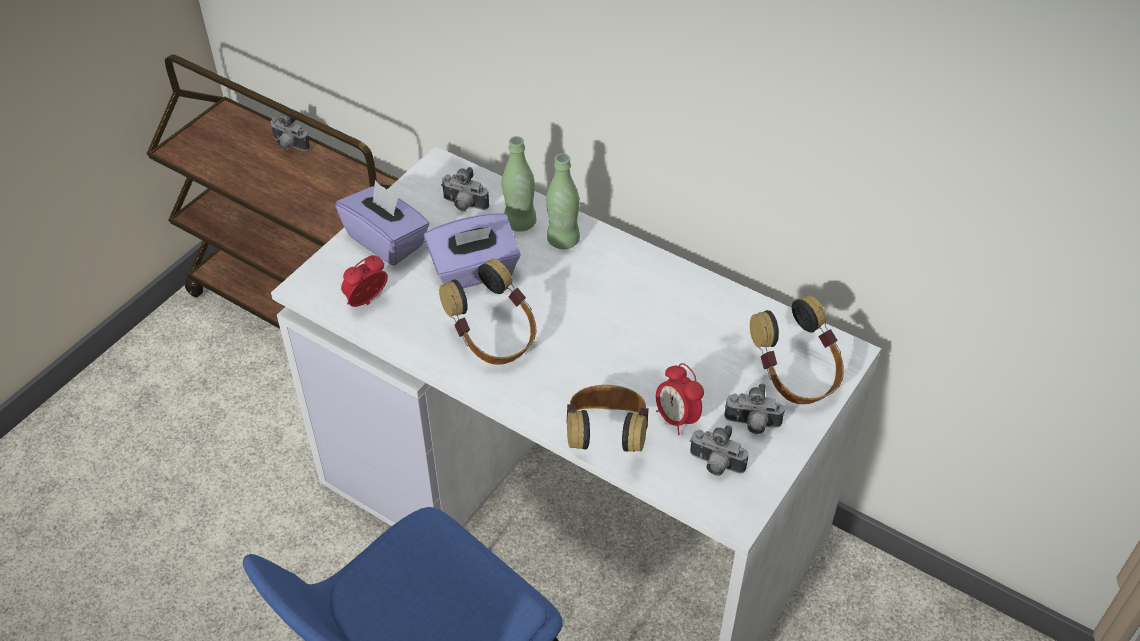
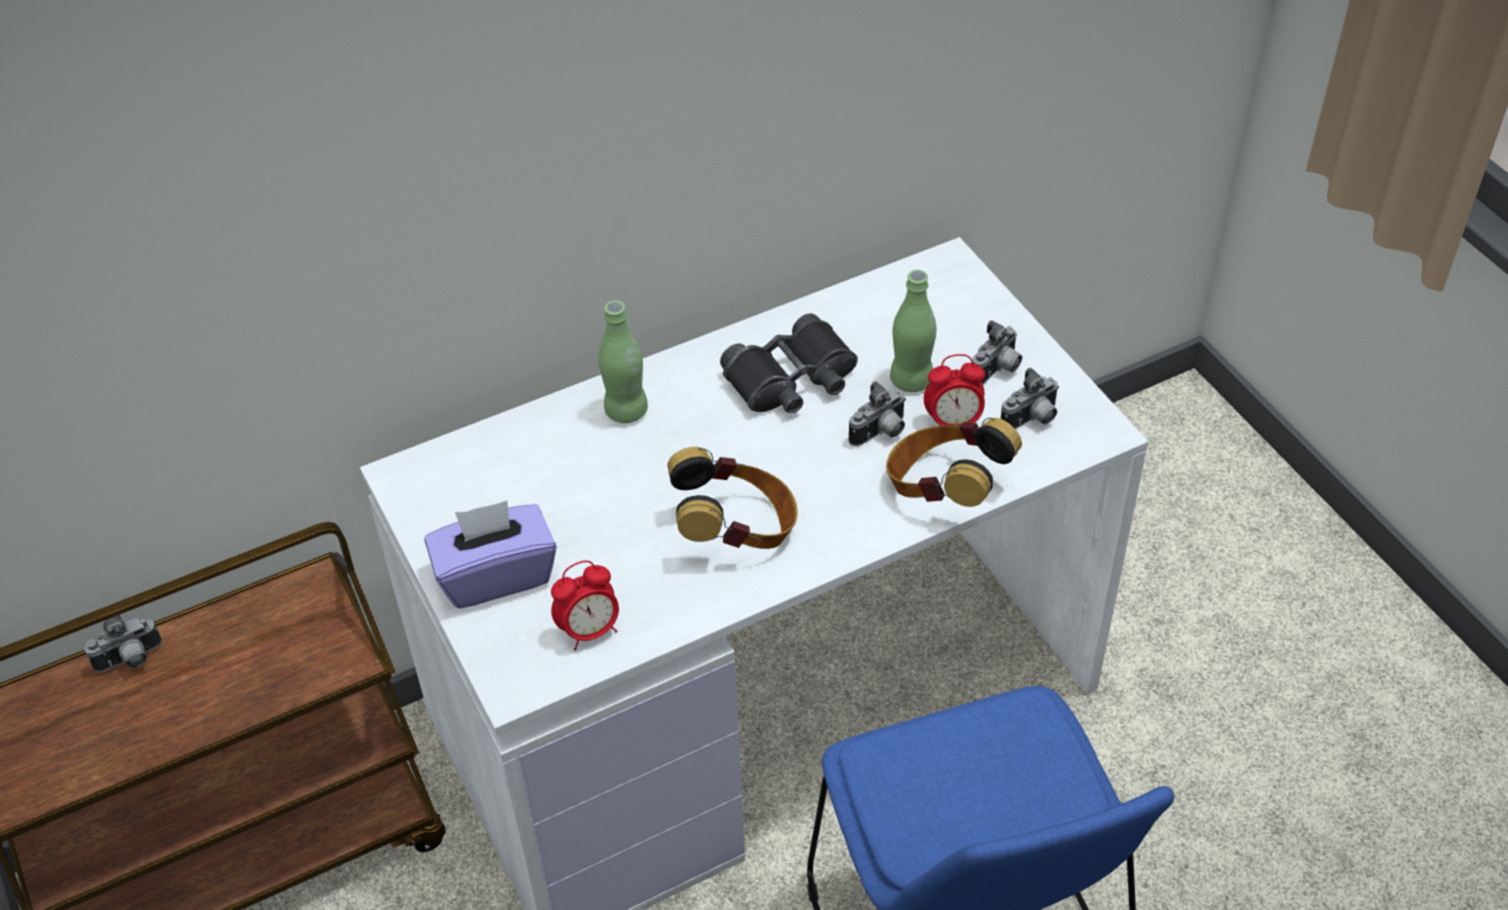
camera: 60 degrees left, 0 degrees up
alarm clock [341,255,388,307] -> alarm clock turned 105 degrees counterclockwise [551,560,619,651]
purple tissue box [424,213,521,289] -> none
camera [441,167,489,211] -> camera moved to [849,381,906,446]
green bottle [502,136,536,232] -> green bottle moved to [890,270,936,392]
headphones [750,295,844,404] -> none
none -> black binoculars [720,313,858,414]

